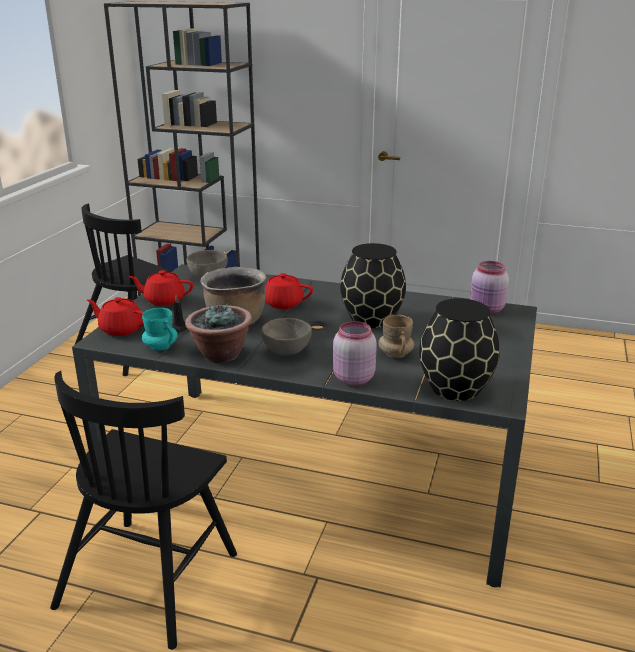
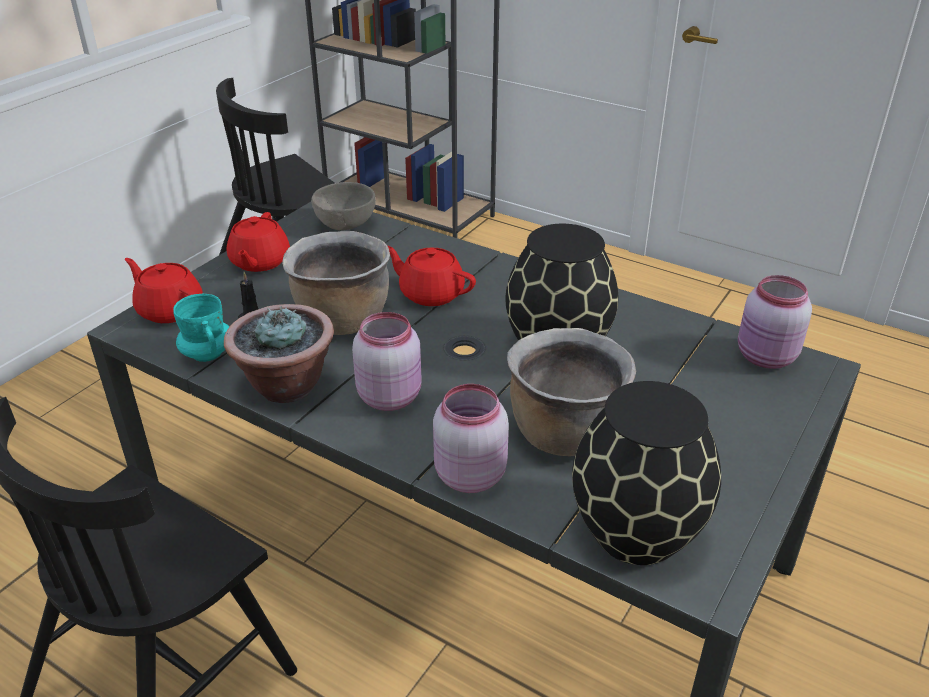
camera: 15 degrees right, 10 degrees up
red teapot [129,270,193,306] -> red teapot turned 105 degrees counterclockwise [227,212,290,272]
grey bowl [261,318,312,356] -> pink jar [352,312,421,411]
beige mug [378,315,414,358] -> brown cooking pot [507,328,636,456]

